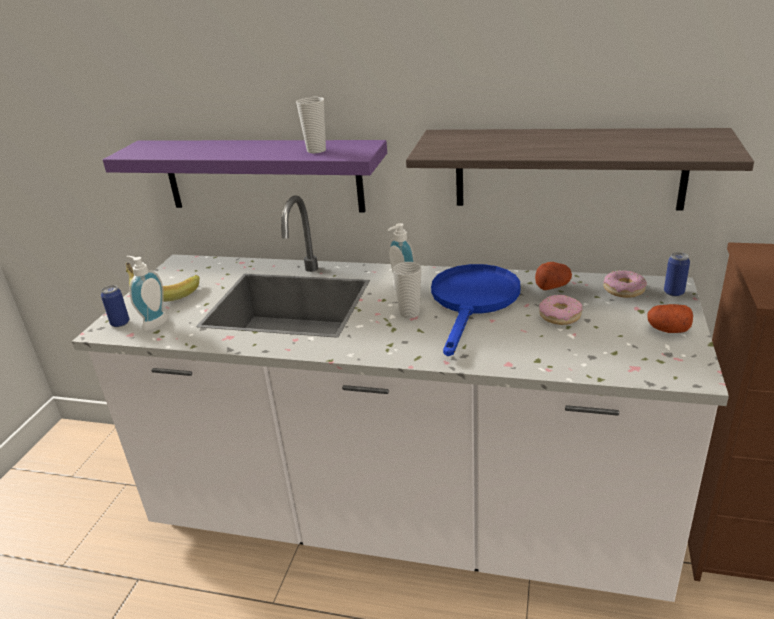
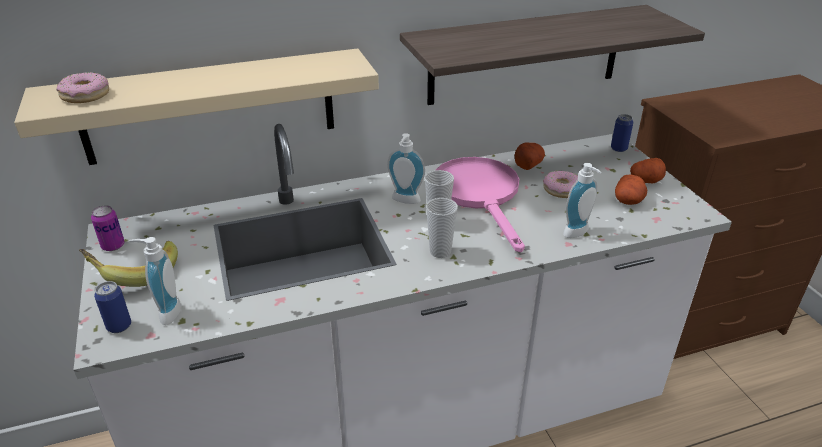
camera: 35 degrees left, 5 degrees up
purple shelf [103,140,387,212] -> beige shelf [14,48,379,165]
cup [296,97,326,153] -> cup moved to [426,198,458,258]
blue frying pan [431,264,520,356] -> pink frying pan [436,157,525,252]
donut [603,270,647,298] -> donut moved to [56,72,109,103]
none -> can [91,205,125,251]
none -> soap dispenser [563,163,601,238]
none -> potato [615,174,647,205]

